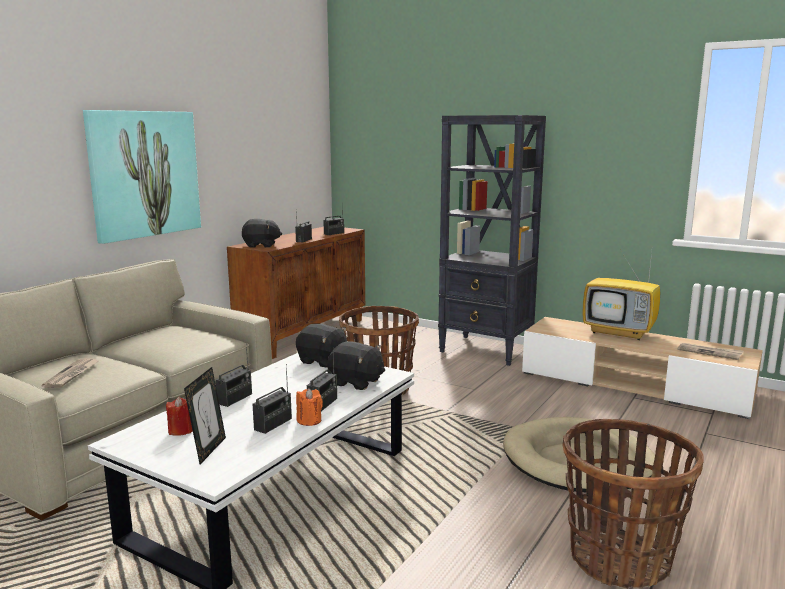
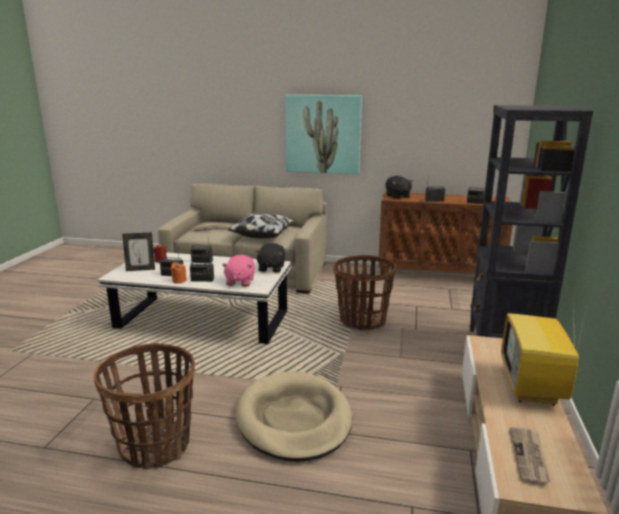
camera: 70 degrees right, 5 degrees up
black plush toy [327,342,385,390] -> pink plush toy [222,255,255,287]
none -> pillow [228,213,294,238]

